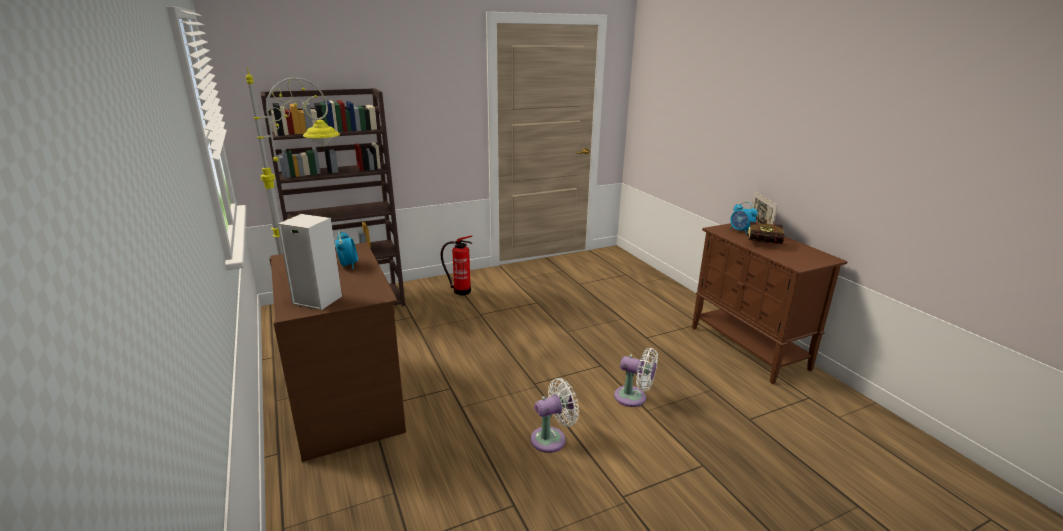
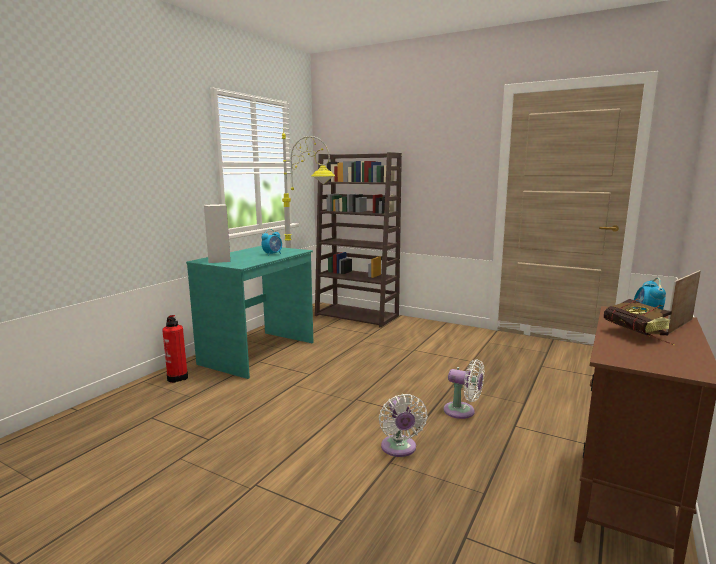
camera: 55 degrees right, 10 degrees down
brown desk [269,242,406,462] -> turquoise desk [186,246,313,379]
fire extinguisher [441,235,473,296] -> fire extinguisher moved to [162,315,188,383]
white fan [530,378,579,453] -> white fan moved to [444,360,484,419]

